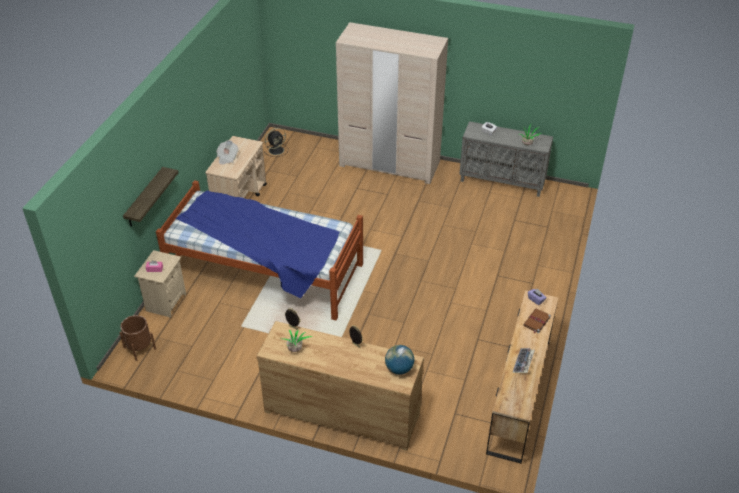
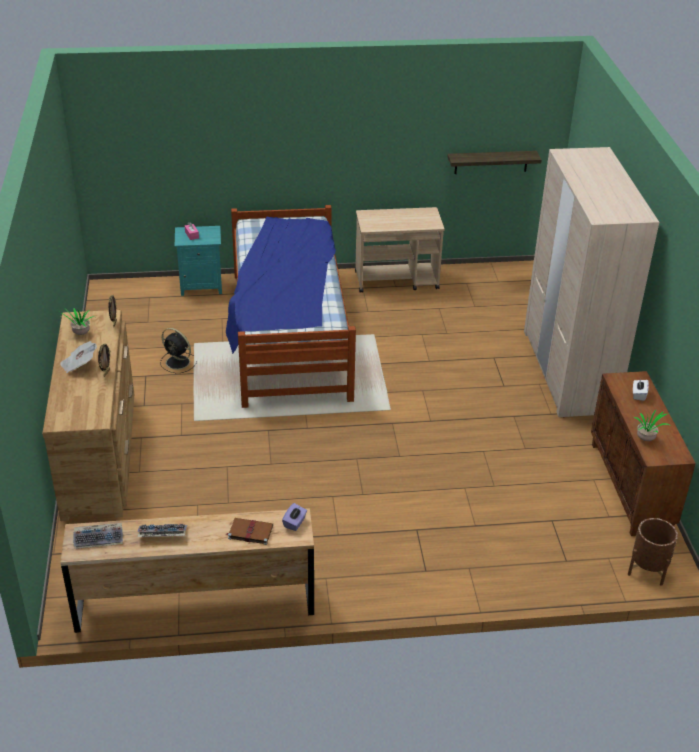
camera: 65 degrees right, 5 degrees down
brown planter [119,315,156,361] -> brown planter moved to [628,518,678,586]
shelf [123,167,179,226] -> shelf moved to [448,151,541,174]
beige nightstand [134,250,186,318] -> turquoise nightstand [175,226,222,296]
newspaper [216,140,239,164] -> newspaper moved to [60,341,97,373]
black fan [264,128,287,157] -> black fan moved to [160,328,197,373]
globe [385,345,414,375] -> none
grey cabinet [459,121,553,197] -> brown cabinet [591,371,696,536]
none -> keyboard [73,523,123,549]

